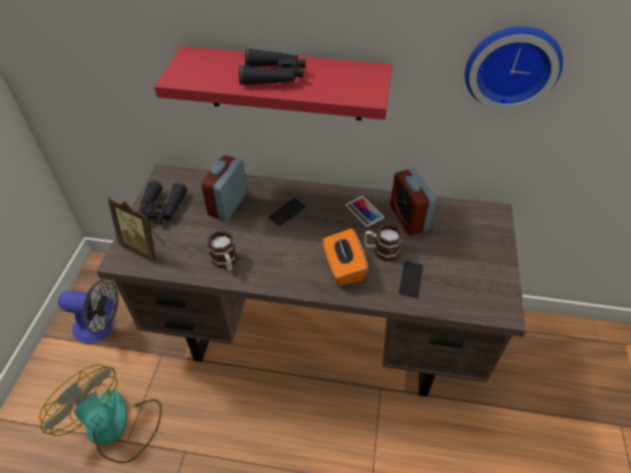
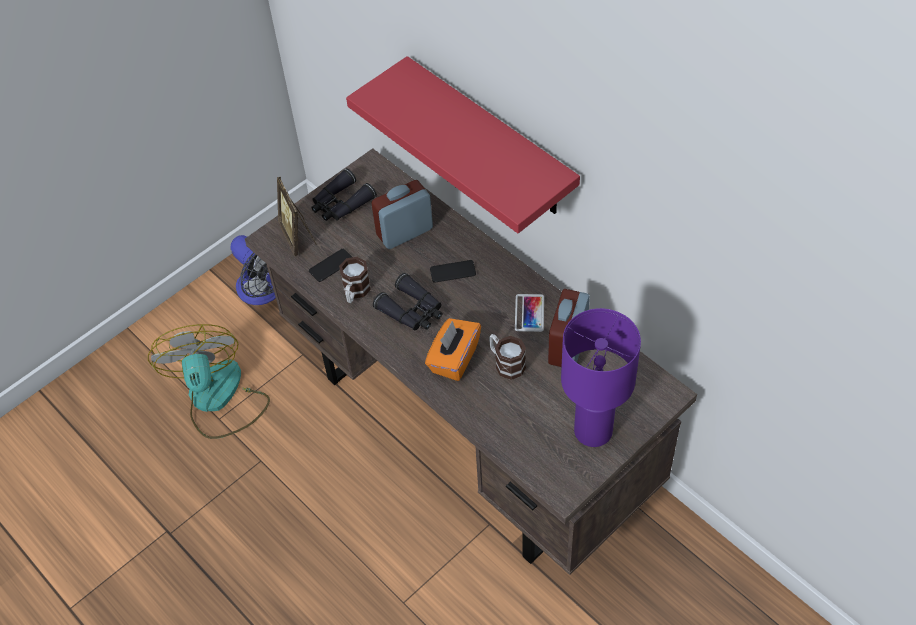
camera: 40 degrees right, 5 degrees up
black binoculars [239,48,306,85] -> black binoculars moved to [373,273,442,331]
phone [399,261,423,297] -> phone moved to [309,249,352,282]
wall clock [465,26,563,111] -> none
none -> purple table lamp [561,308,641,447]

